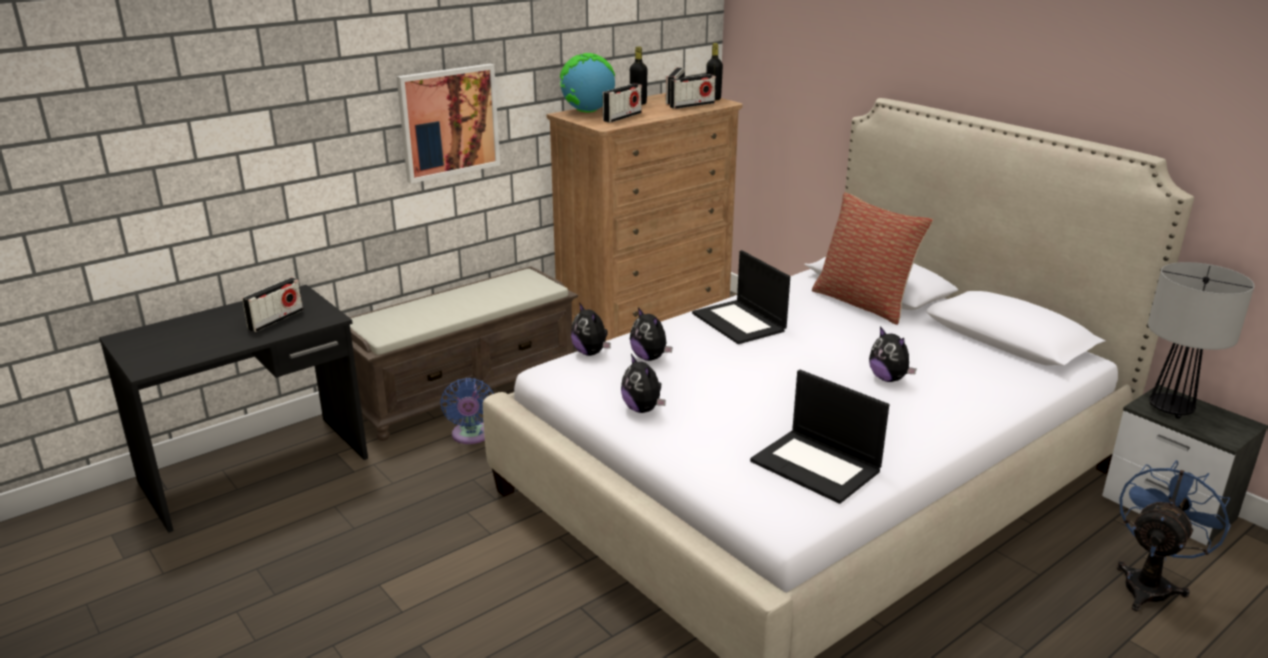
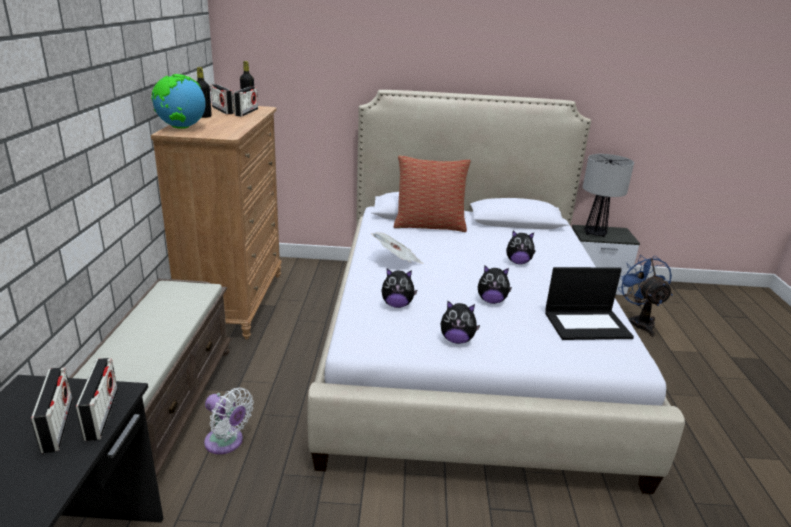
camera: 50 degrees left, 0 degrees up
picture [396,64,500,184] -> none
blue fan [440,378,494,444] -> white fan [204,388,254,454]
plush toy [571,303,611,356] -> plush toy moved to [478,266,512,304]
radio [603,83,642,123] -> radio moved to [76,358,118,441]
laptop [692,250,790,344] -> newspaper [371,232,424,264]

